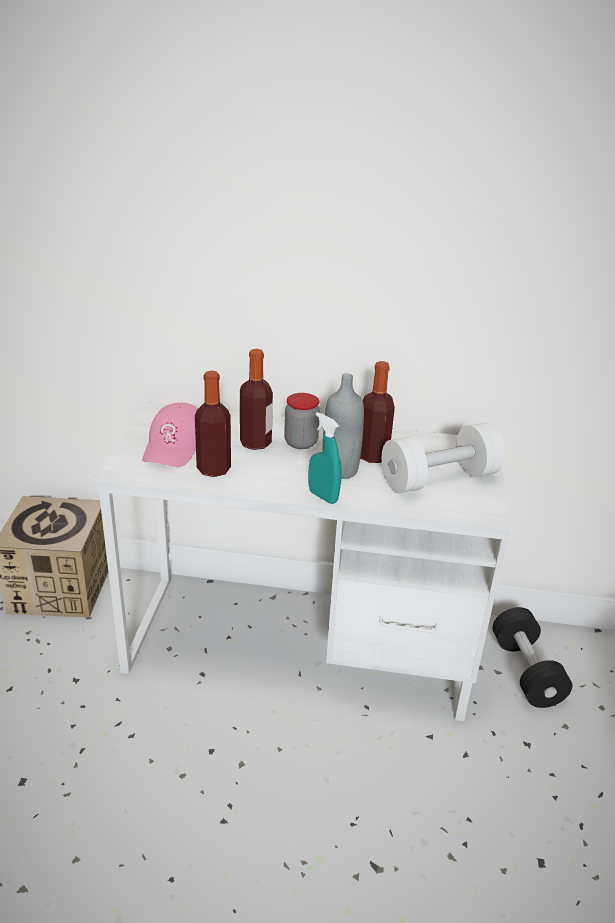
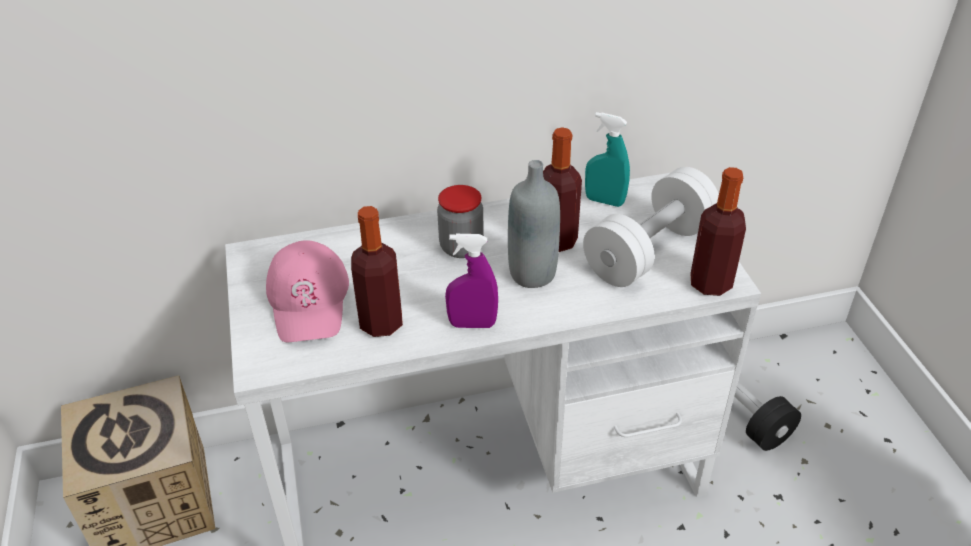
camera: 20 degrees left, 10 degrees up
bottle [240,349,273,450] -> bottle moved to [690,167,746,296]
turquoise spray bottle [309,412,341,504] -> turquoise spray bottle moved to [585,112,630,207]
none -> purple spray bottle [445,234,498,328]

